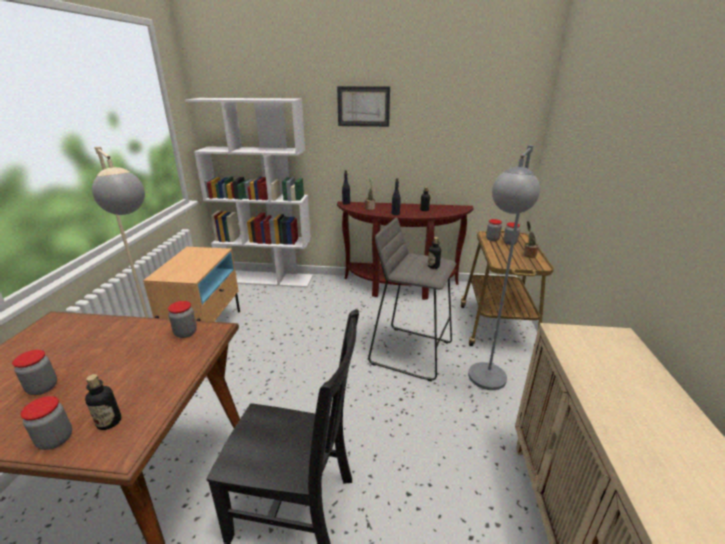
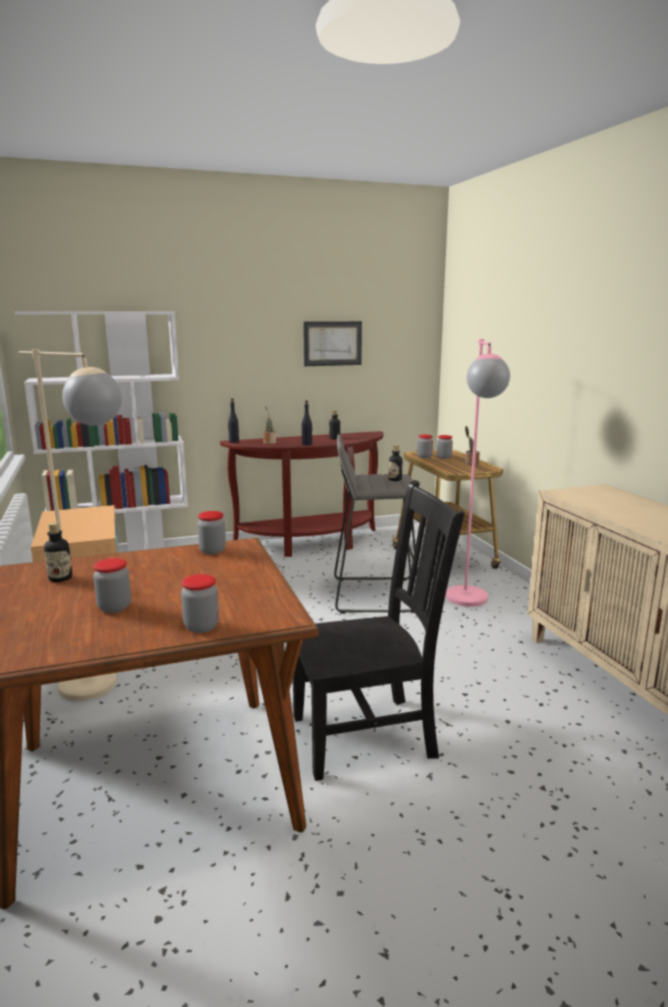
camera: 25 degrees left, 10 degrees down
bottle [85,374,121,430] -> bottle moved to [44,522,72,582]
picture [337,86,390,127] -> picture moved to [303,321,362,366]
grey floor lamp [468,145,540,390] -> pink floor lamp [446,339,510,607]

